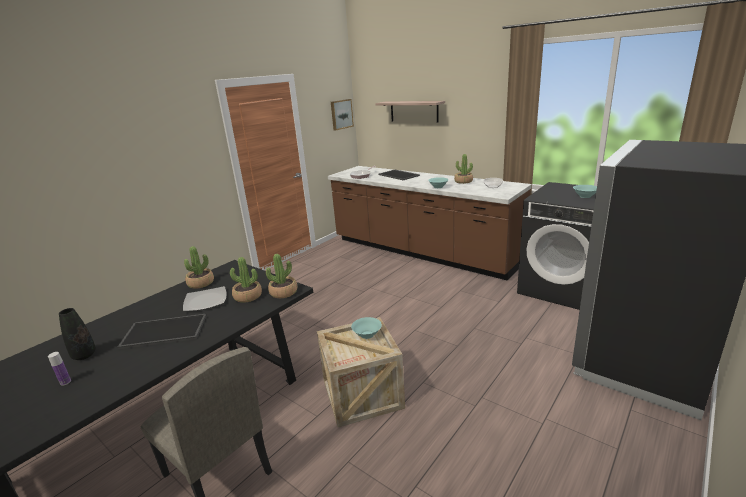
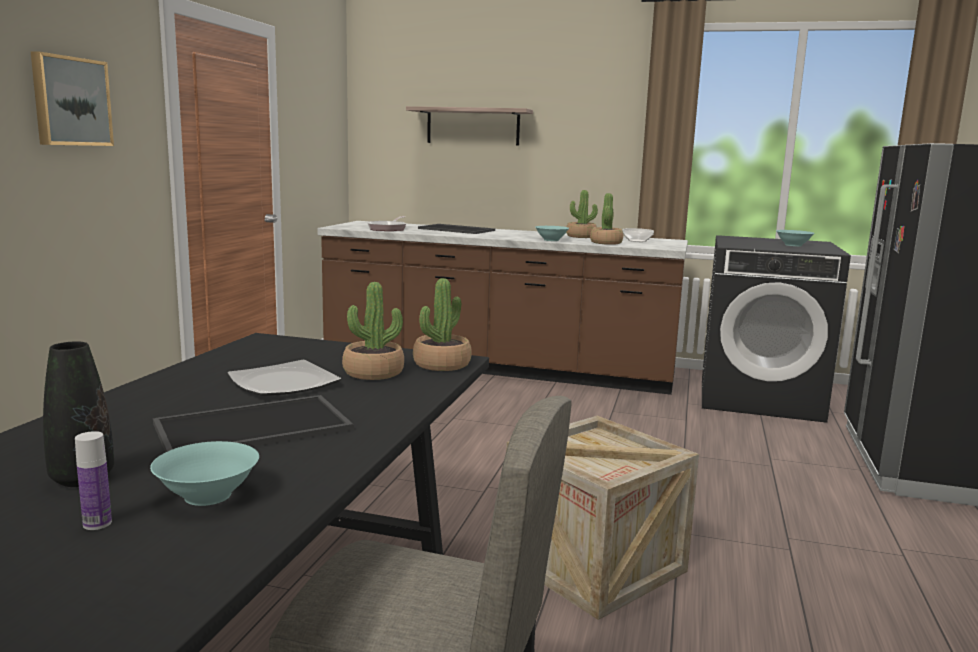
camera: 25 degrees left, 10 degrees down
potted plant [184,246,214,289] -> potted plant moved to [590,193,623,245]
picture [331,99,354,130] -> picture moved to [31,52,114,146]
turquoise bowl [351,317,382,339] -> turquoise bowl moved to [150,441,259,506]

